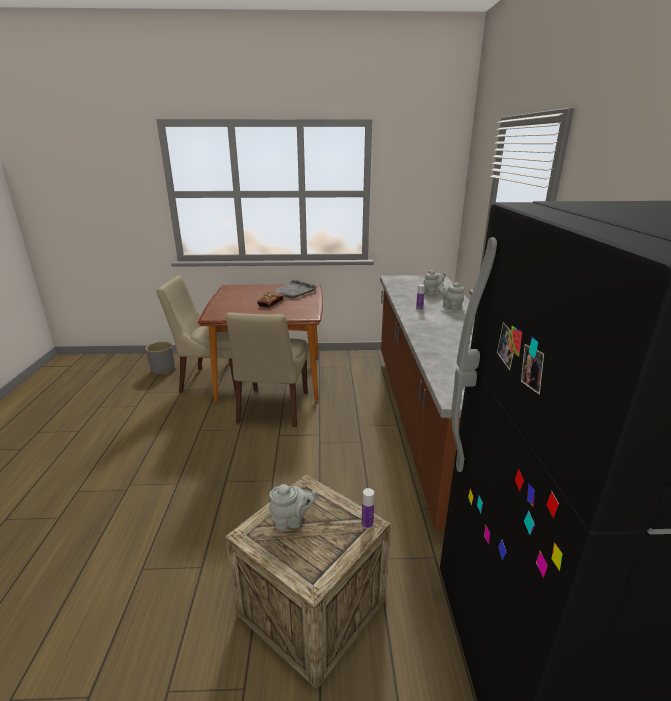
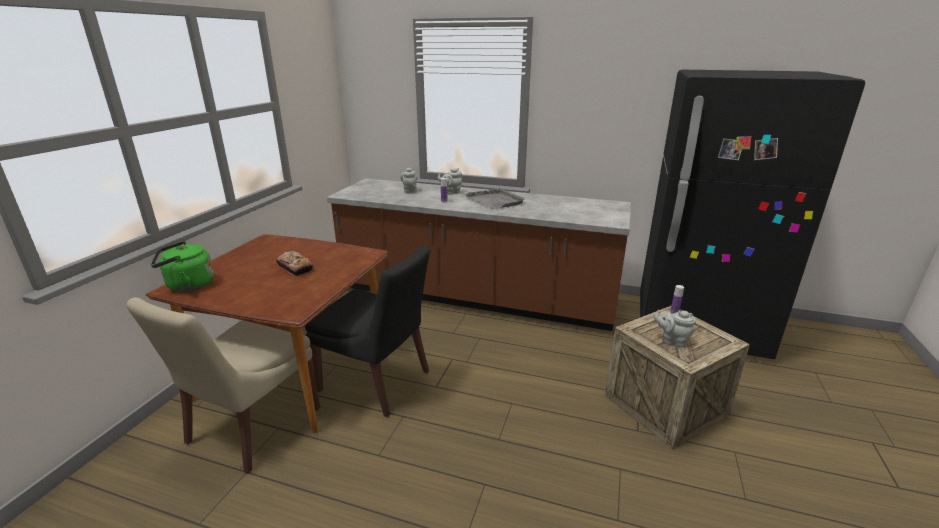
camera: 70 degrees left, 0 degrees up
grey planter [145,341,175,374] -> none
beige chair [226,312,308,427] -> black chair [305,245,430,417]
grey teapot [269,484,319,530] -> grey teapot turned 75 degrees counterclockwise [654,310,696,348]
grey tray [274,280,317,299] -> grey tray moved to [464,187,525,209]
none -> green kettle [151,241,214,292]

